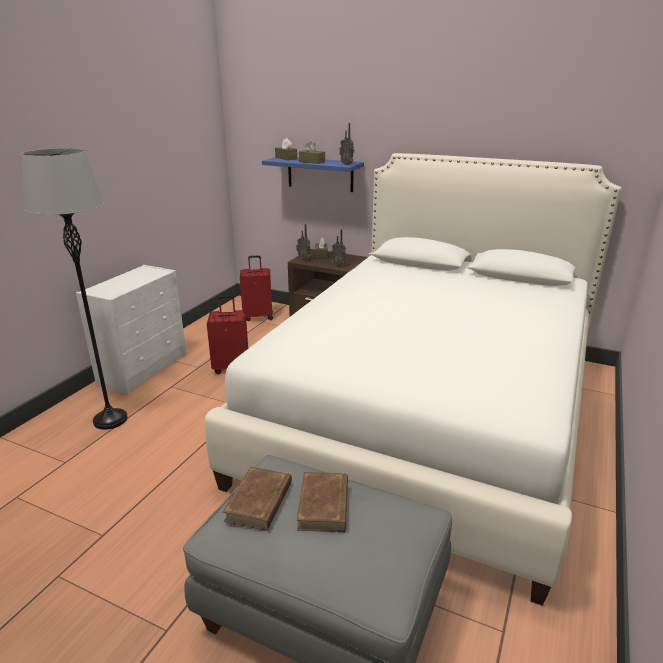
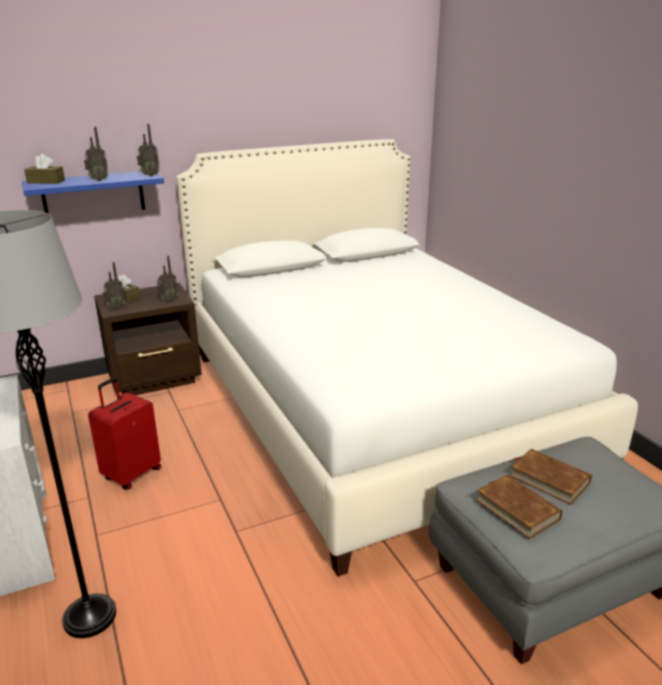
camera: 50 degrees left, 0 degrees up
red suitcase [240,256,273,321] -> none
brown tissue box [299,141,325,164] -> radio [84,127,108,181]

